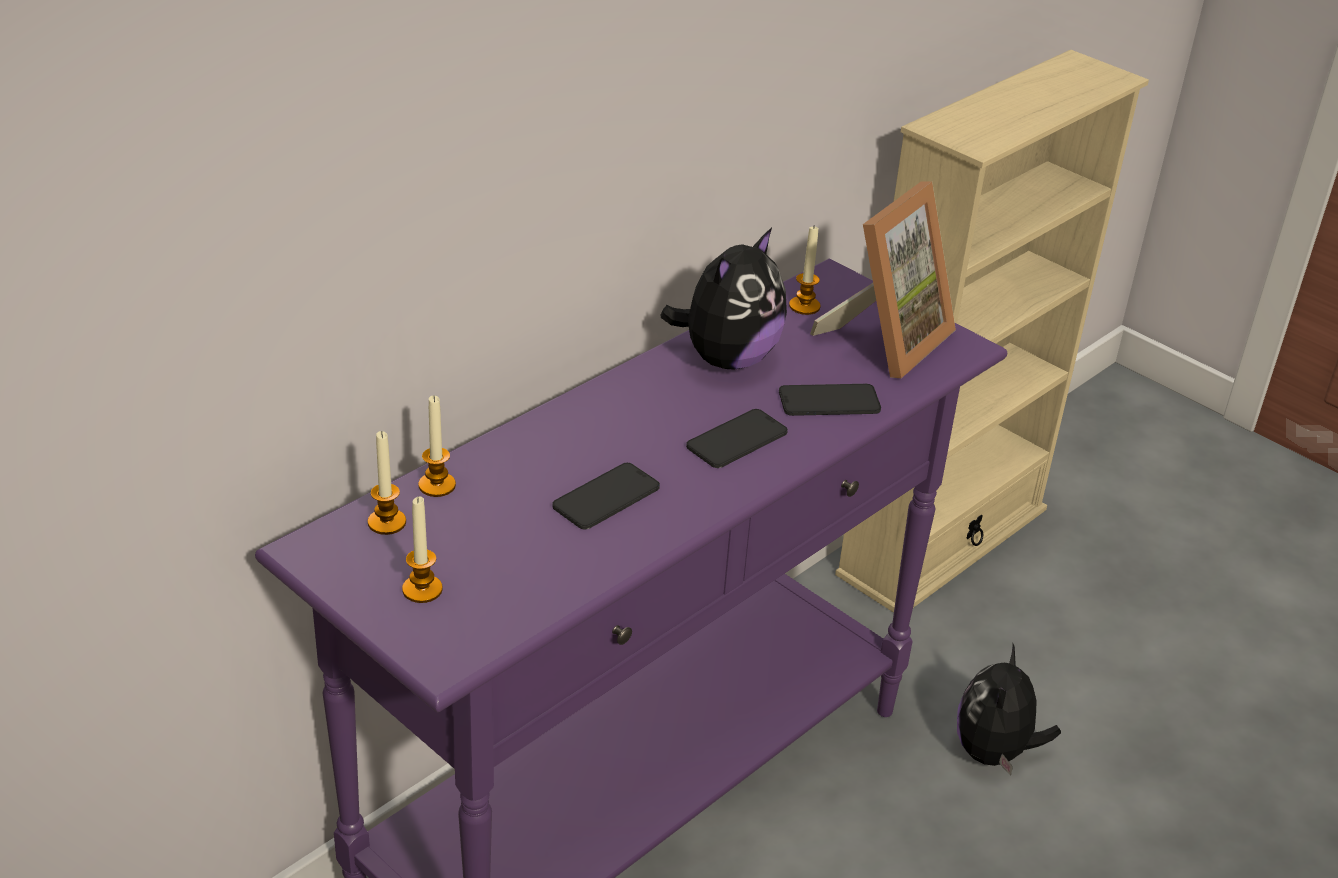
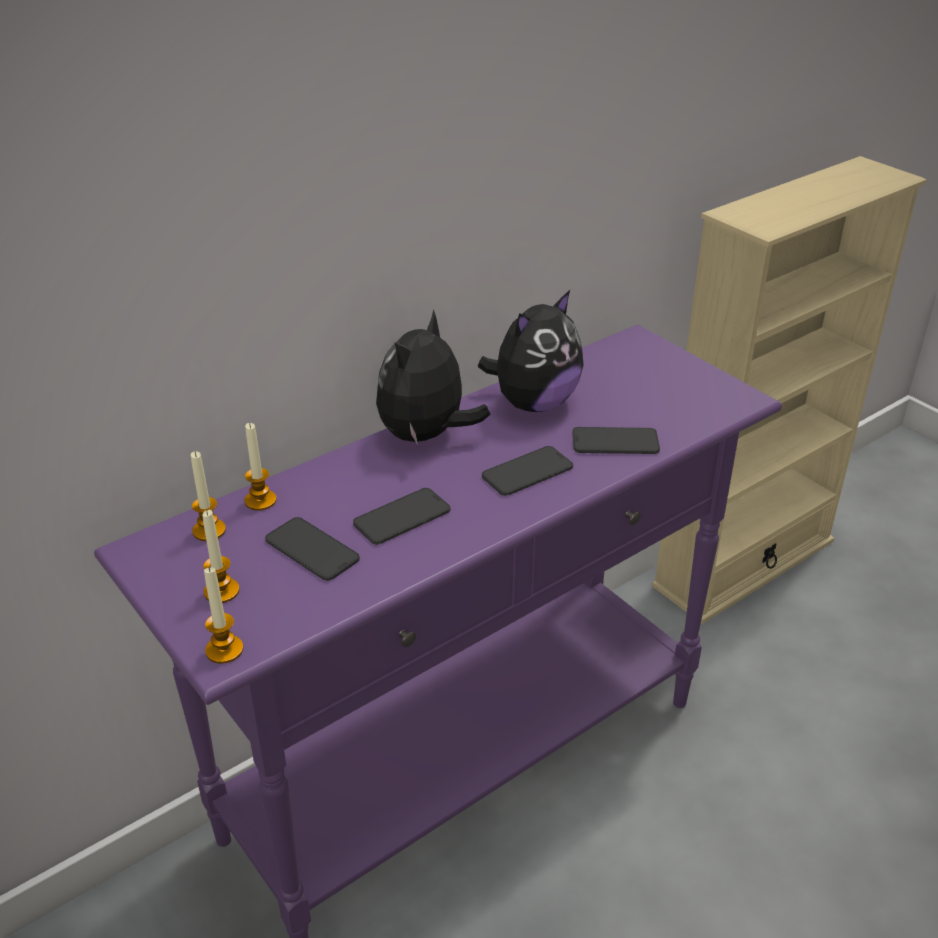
camera: 10 degrees right, 0 degrees up
candle [789,225,821,315] -> candle moved to [204,567,243,664]
picture frame [810,181,956,378] -> none
plush toy [957,644,1061,775] -> plush toy moved to [376,309,491,445]
none -> phone [265,517,360,581]

